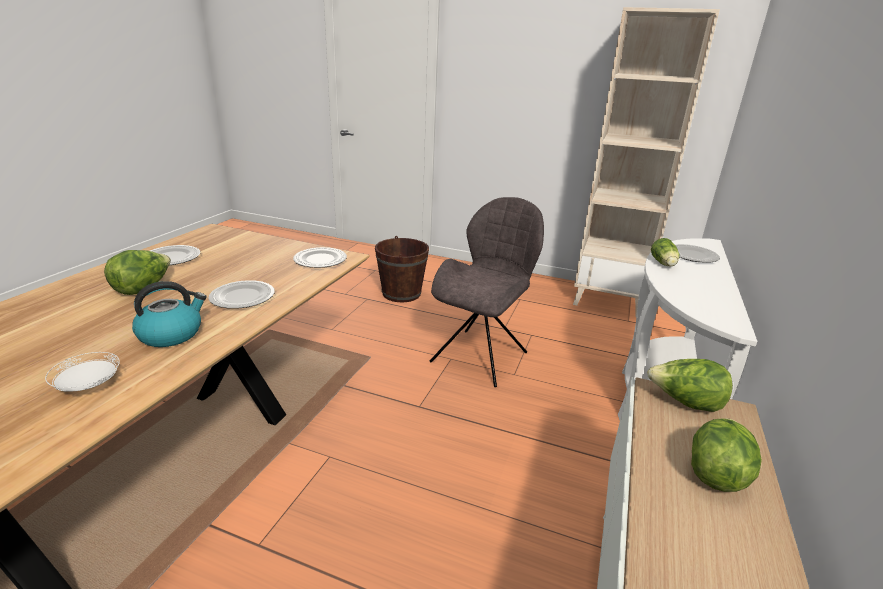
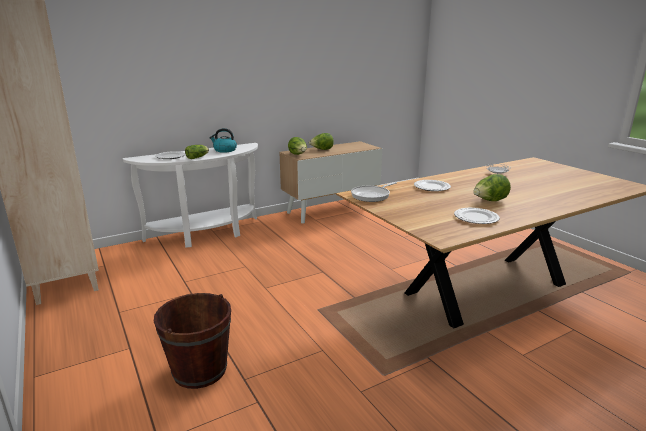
camera: 140 degrees left, 5 degrees down
kettle [132,281,207,347] -> kettle moved to [209,128,237,153]
plate [293,247,347,268] -> frying pan [351,182,397,202]
grey chair [430,197,544,387] -> none

